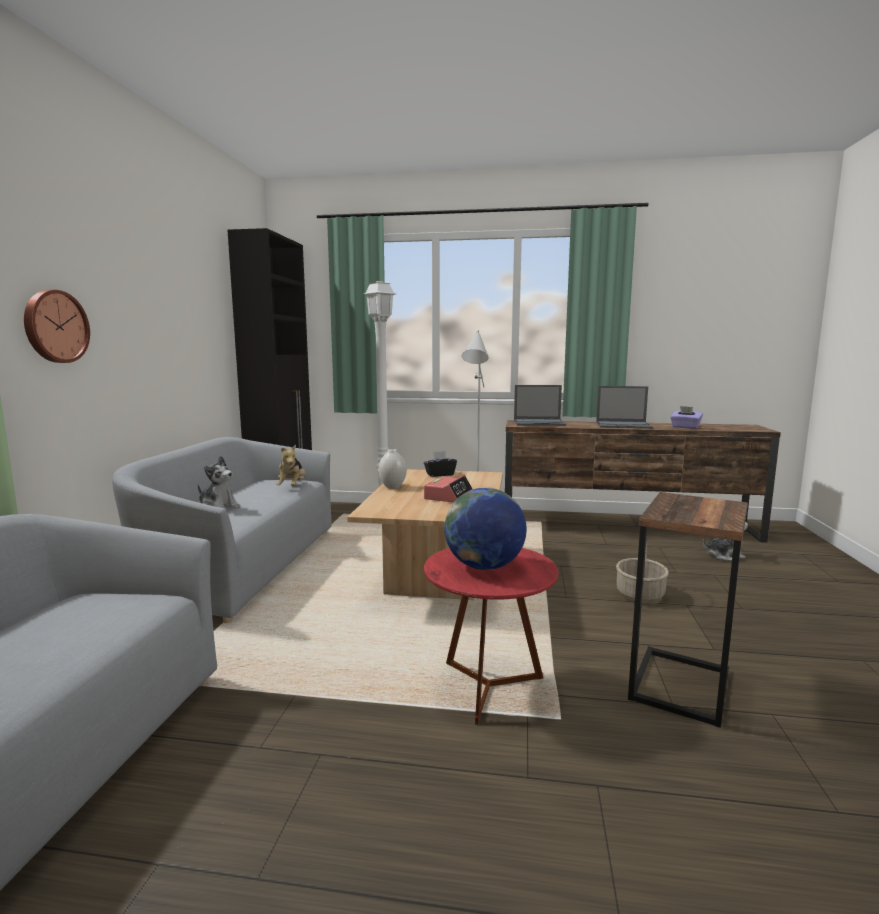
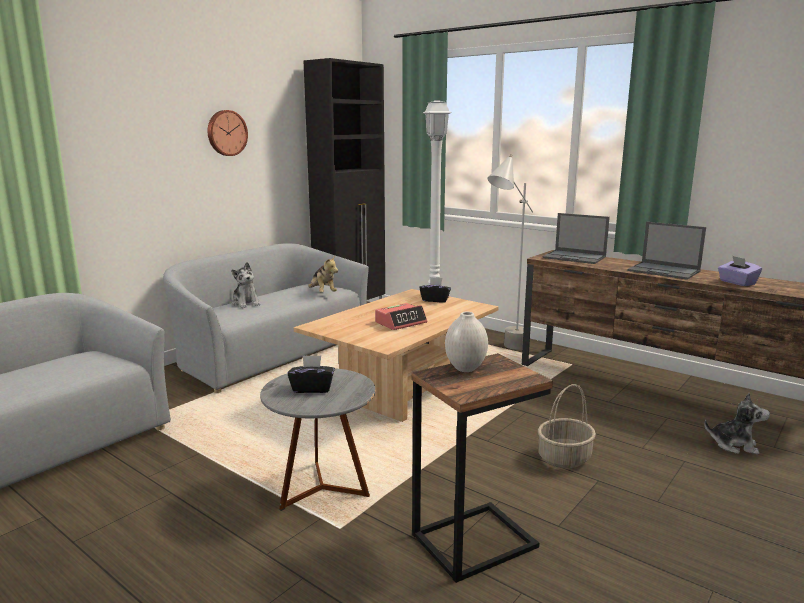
camera: 30 degrees right, 5 degrees up
wall clock [24,290,90,363] -> wall clock moved to [208,110,248,156]
plush toy [276,445,306,486] -> plush toy turned 60 degrees counterclockwise [308,256,338,292]
white vase [378,449,407,489] -> white vase moved to [445,312,488,372]
red side table [424,548,559,725] -> grey side table [260,368,375,511]
globe [444,488,527,570] -> black tissue box [288,355,335,393]

